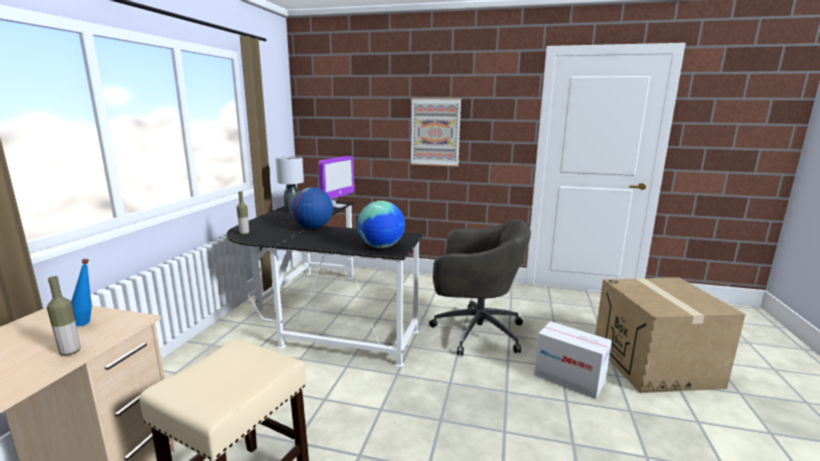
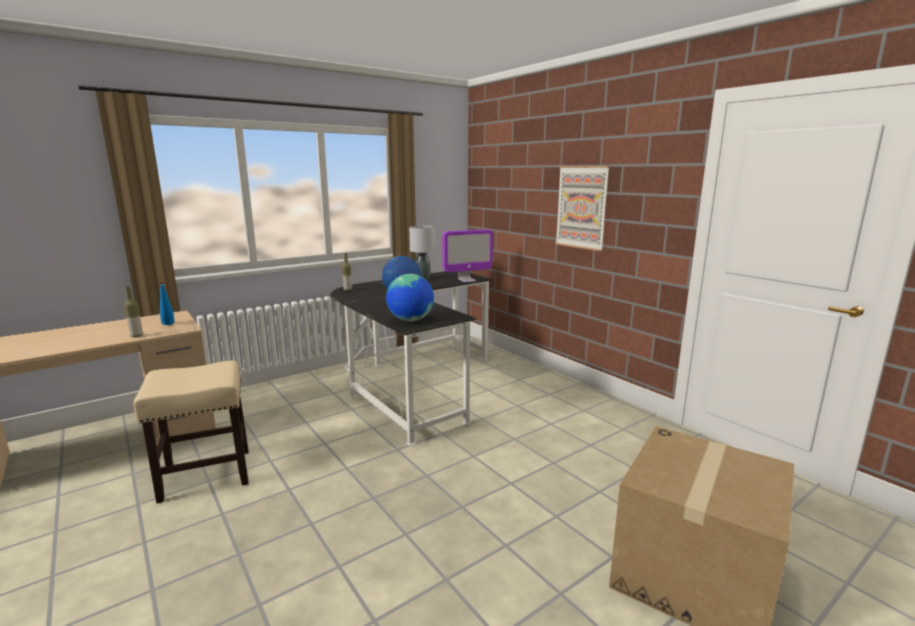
camera: 40 degrees right, 0 degrees up
grey office chair [429,219,531,356] -> none
cardboard box [534,321,612,399] -> none

